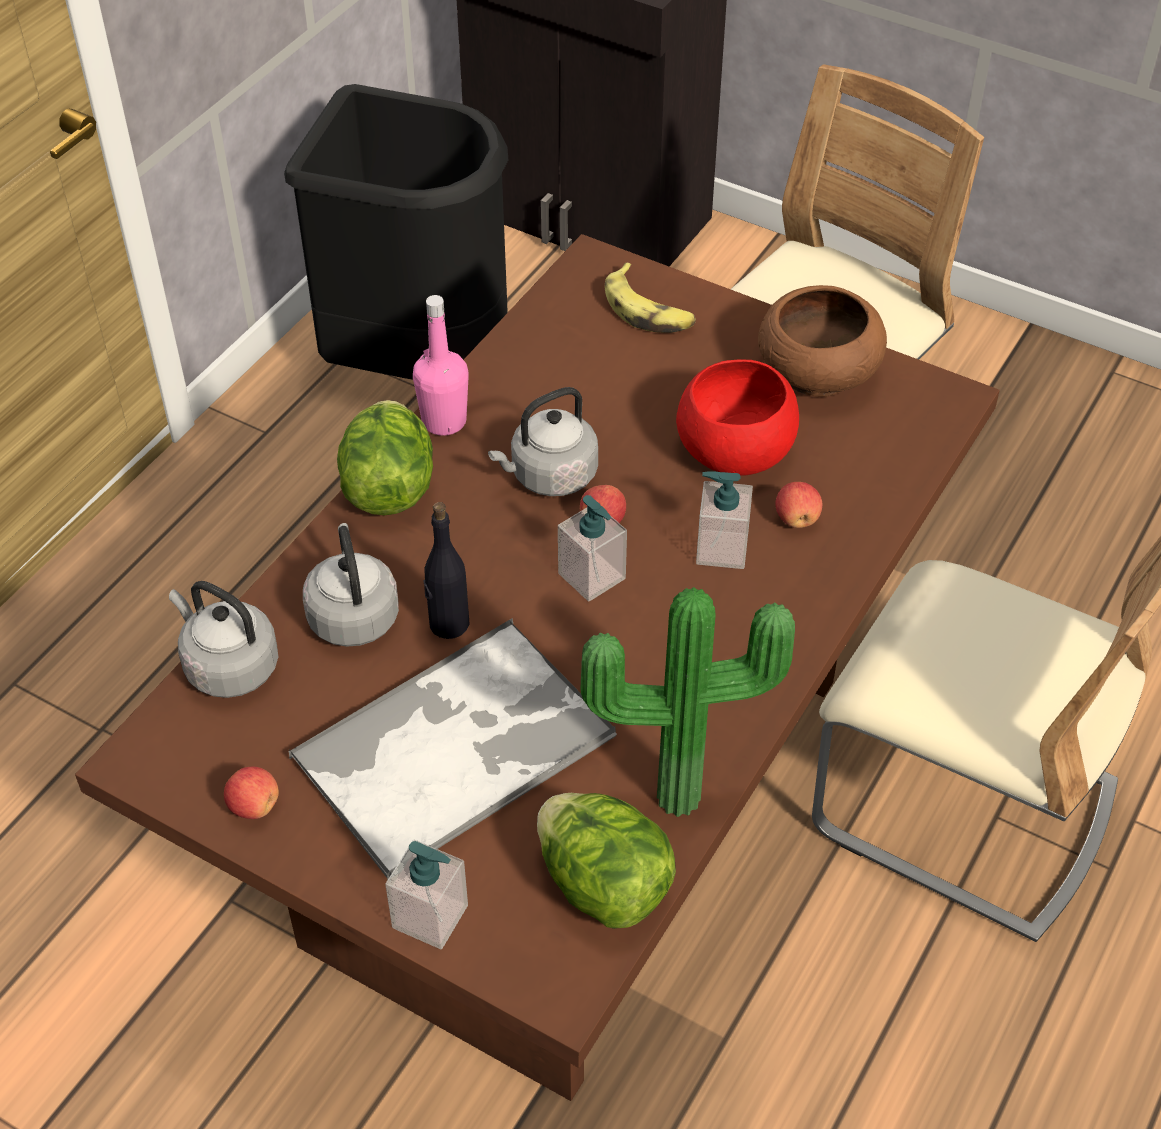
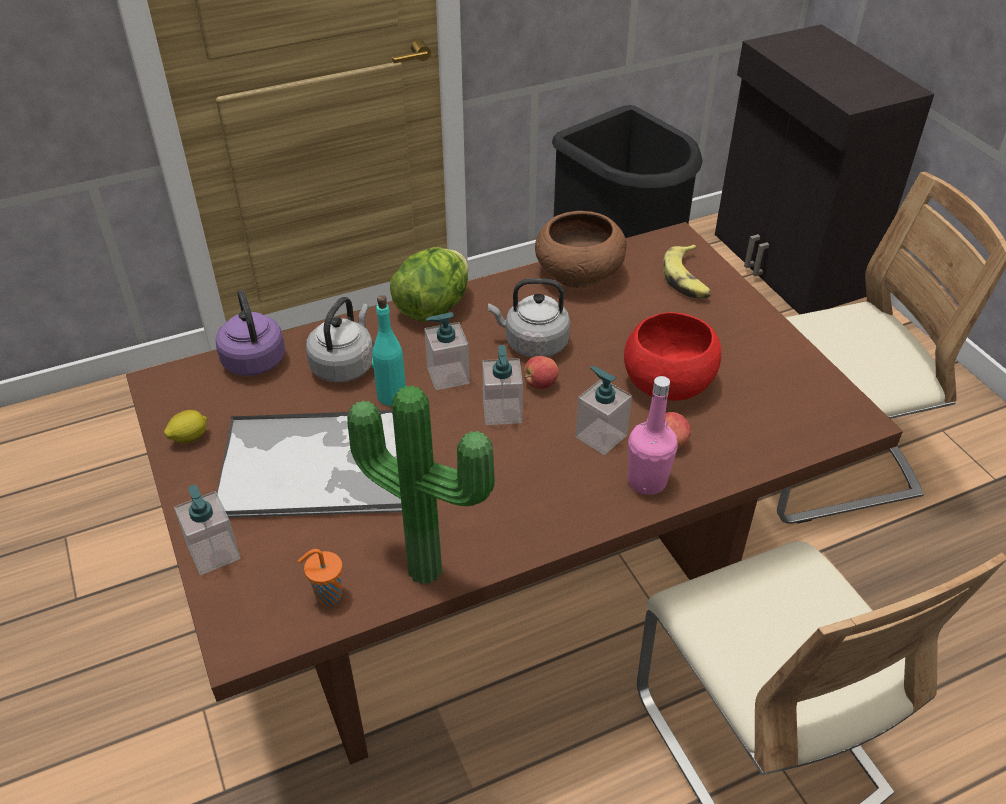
camera: 35 degrees right, 5 degrees down
grey kettle [169,581,278,698] -> purple kettle [216,289,285,376]
apple [224,767,279,819] -> lemon [164,410,207,443]
pink bottle [413,295,469,436] -> pink bottle moved to [628,376,678,495]
black bottle [424,502,469,639] -> turquoise bottle [372,295,406,406]
lettuce [537,793,676,929] -> orange cup [298,549,342,606]
brown bowl [758,285,887,397] -> brown bowl moved to [535,211,627,288]
none -> soap dispenser [425,312,469,390]

